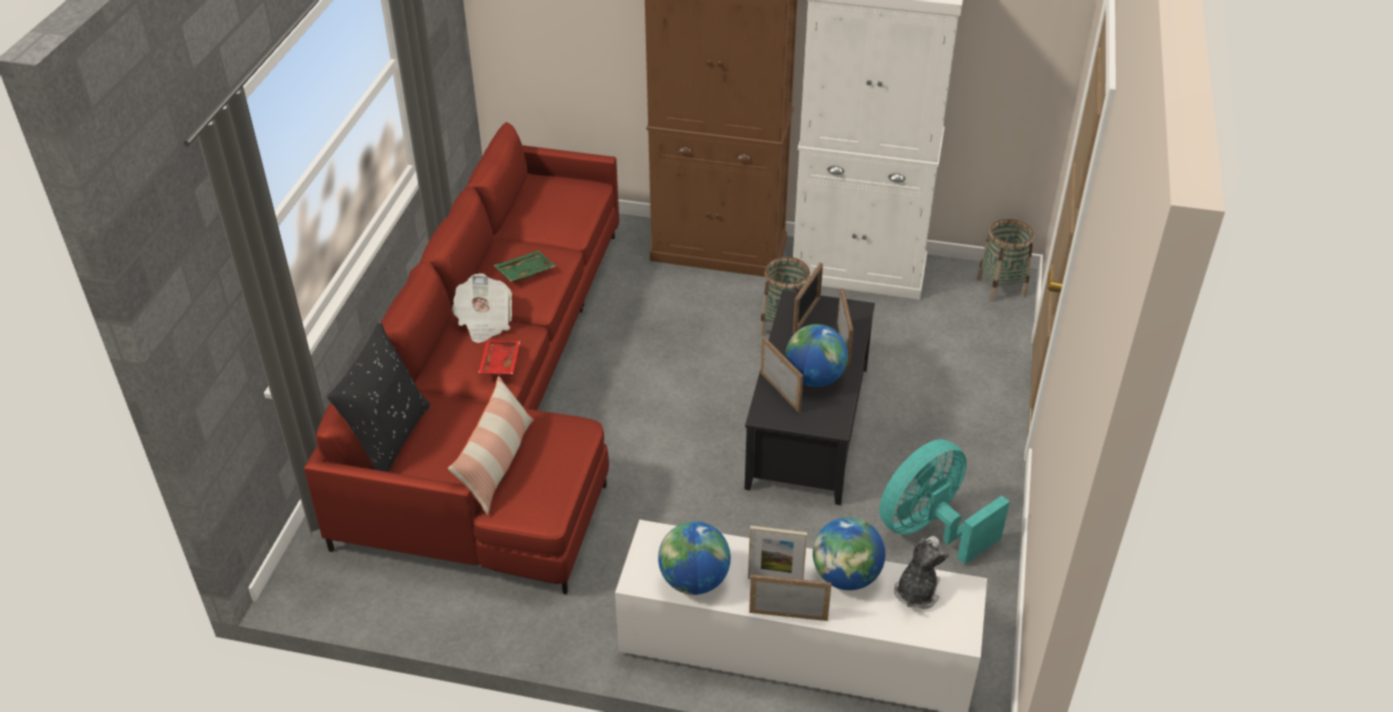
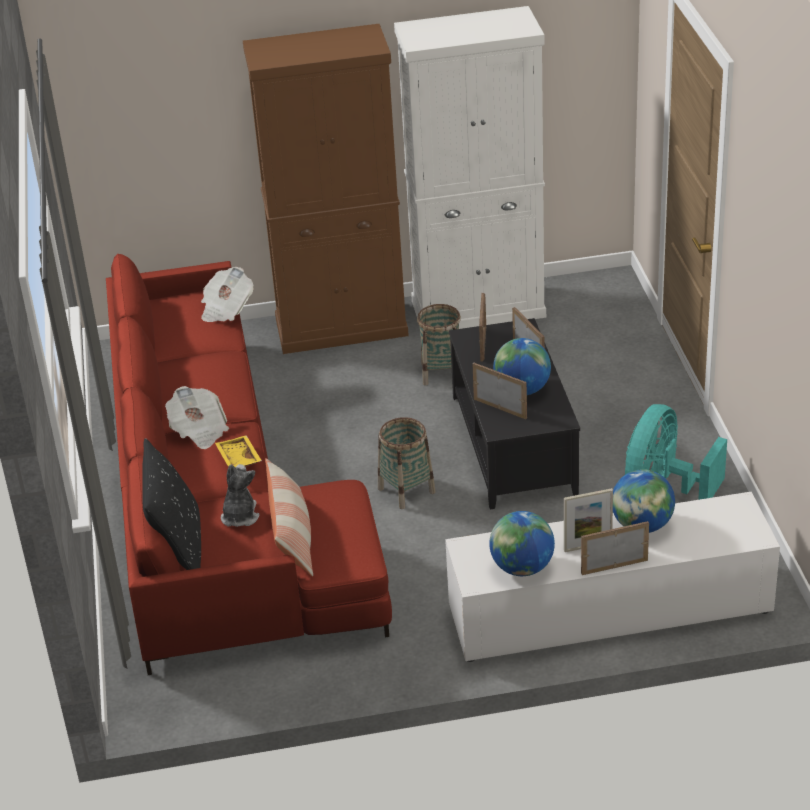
camera: 20 degrees left, 5 degrees down
red tray [478,340,520,374] -> yellow tray [215,435,262,467]
green tray [493,250,556,281] -> none
plush toy [894,536,949,609] -> plush toy moved to [221,464,260,527]
basket [976,219,1034,302] -> basket moved to [378,417,436,509]
none -> newspaper [201,267,253,322]

